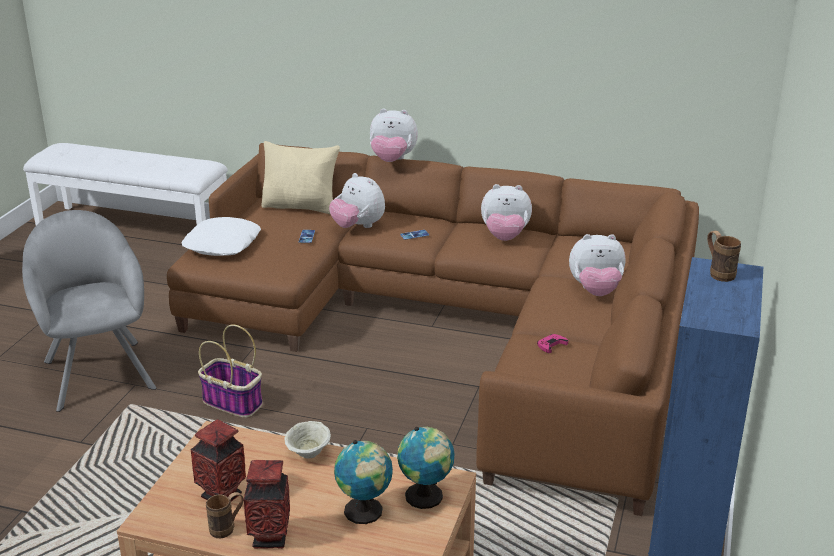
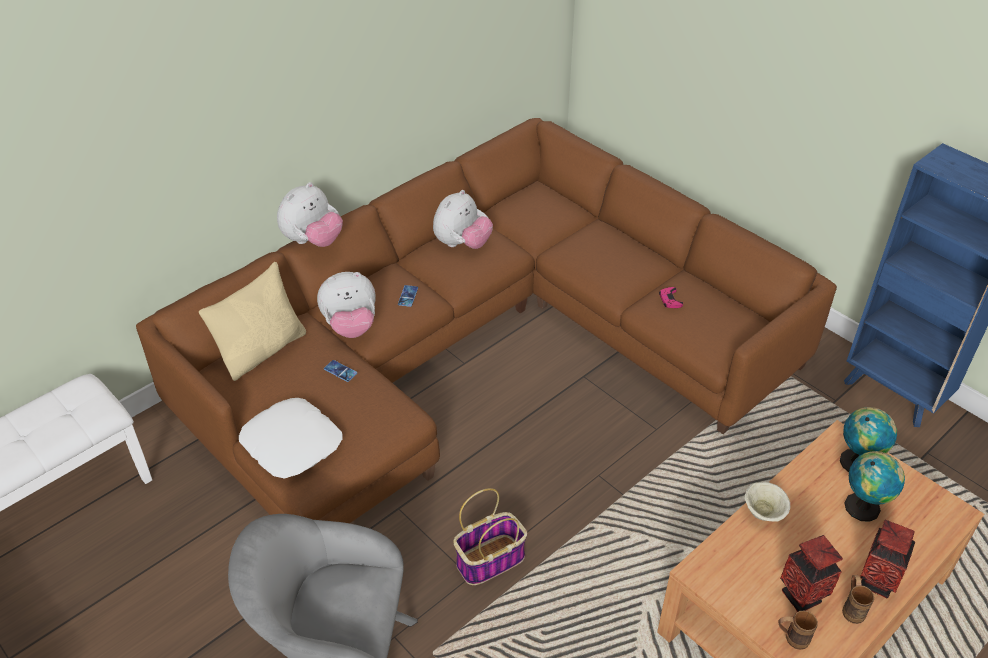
camera: 60 degrees left, 15 degrees up
plush toy [569,234,625,296] -> none
brown mug [707,231,741,282] -> brown mug moved to [778,611,818,650]

